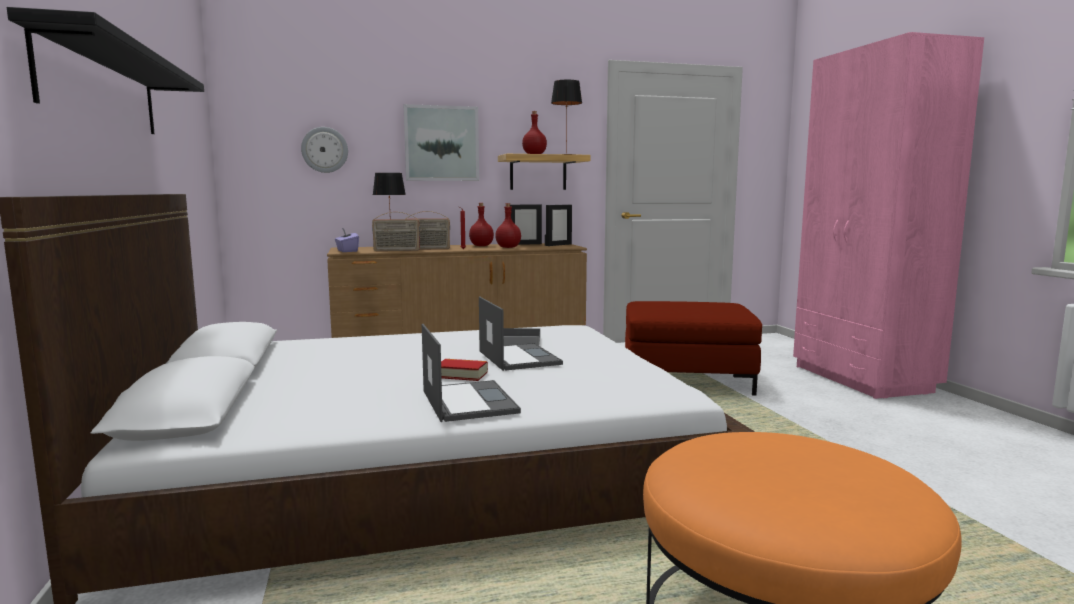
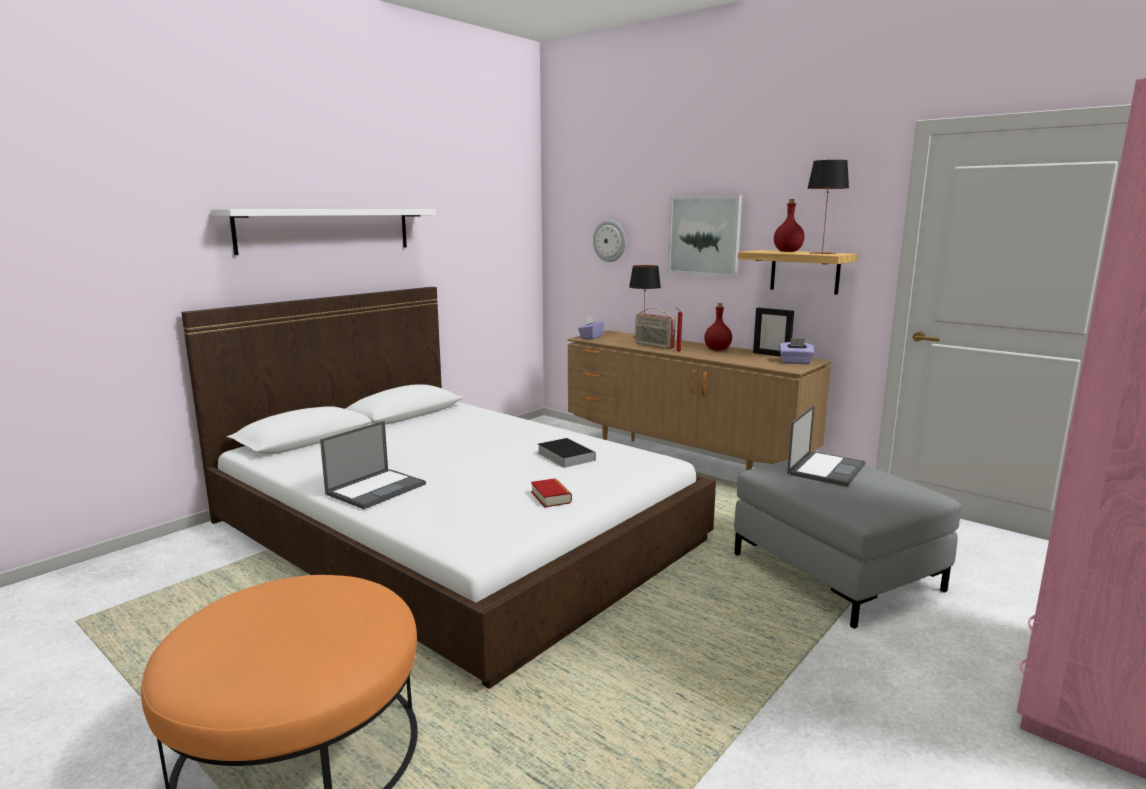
camera: 55 degrees right, 5 degrees up
black shelf [7,7,204,134] -> white shelf [211,209,436,255]
radio [372,212,420,251] -> none
book [441,359,488,381] -> book moved to [531,478,572,508]
laptop [479,297,563,371] -> laptop moved to [787,405,865,487]
red bottle [495,203,521,248] -> none
picture frame [545,205,572,246] -> purple tissue box [779,338,815,365]
red ottoman [625,301,762,396] -> grey ottoman [734,453,962,629]

